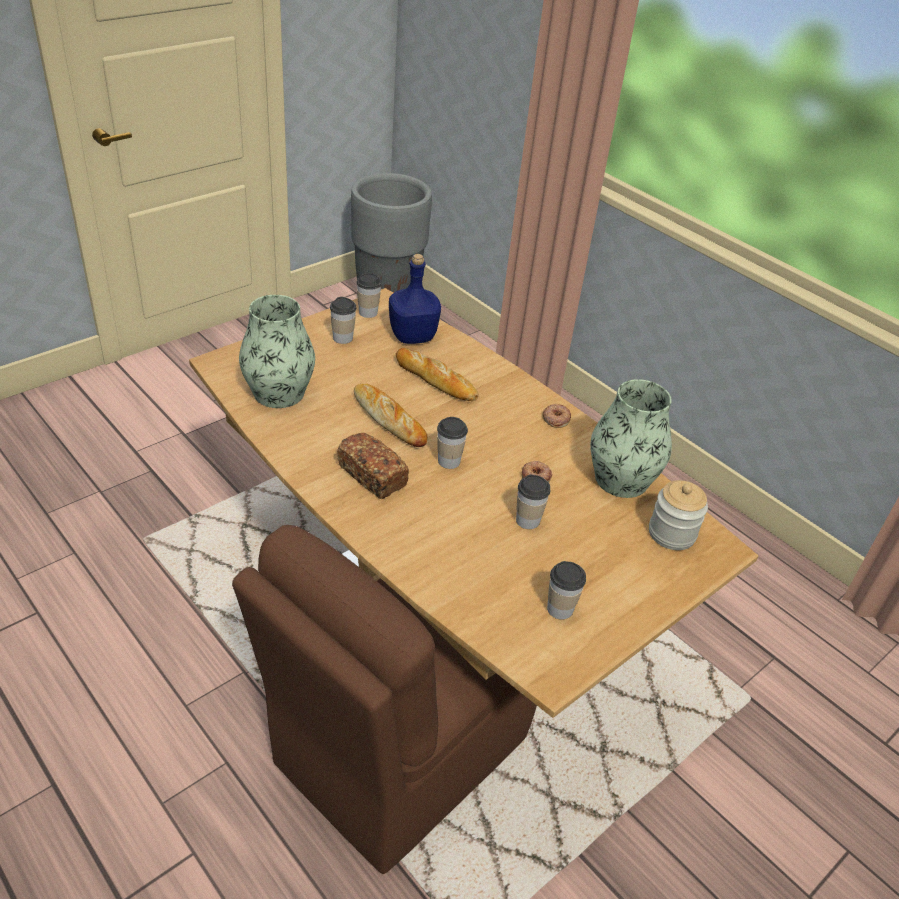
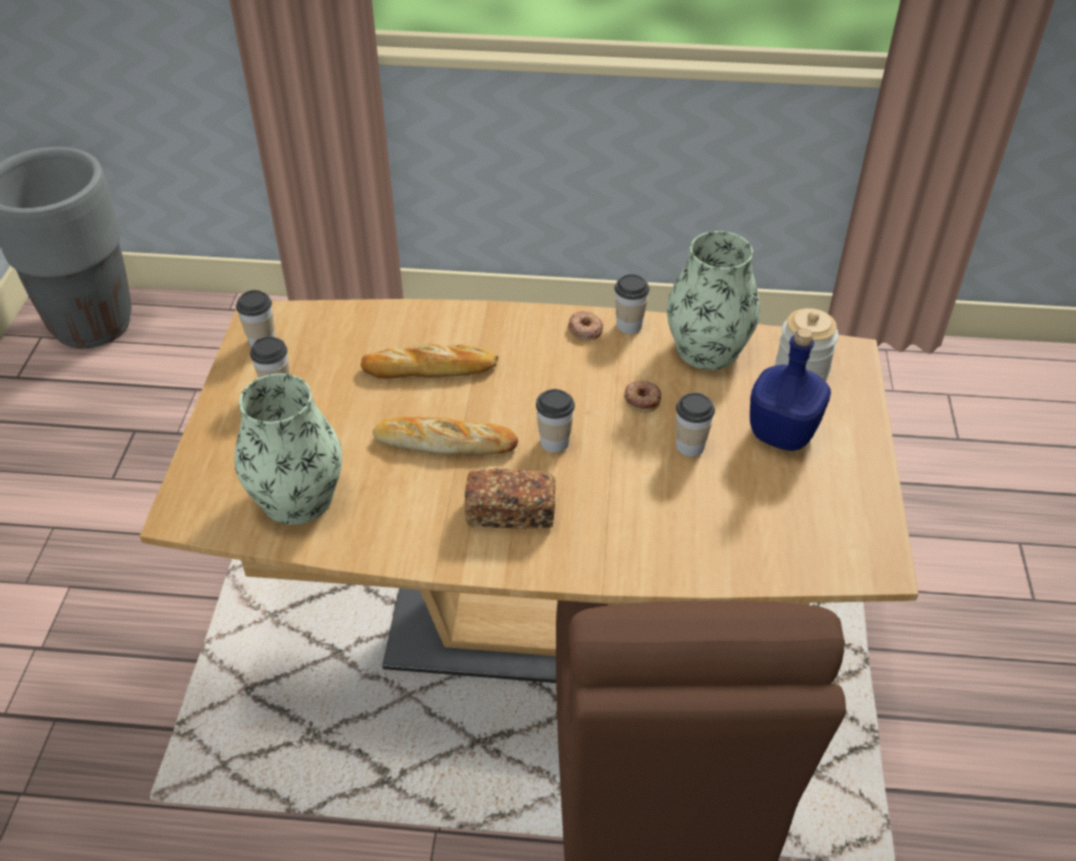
camera: 40 degrees left, 5 degrees up
blue bottle [389,254,441,344] -> blue bottle moved to [750,328,831,451]
cup [547,561,586,620] -> cup moved to [615,274,650,334]

